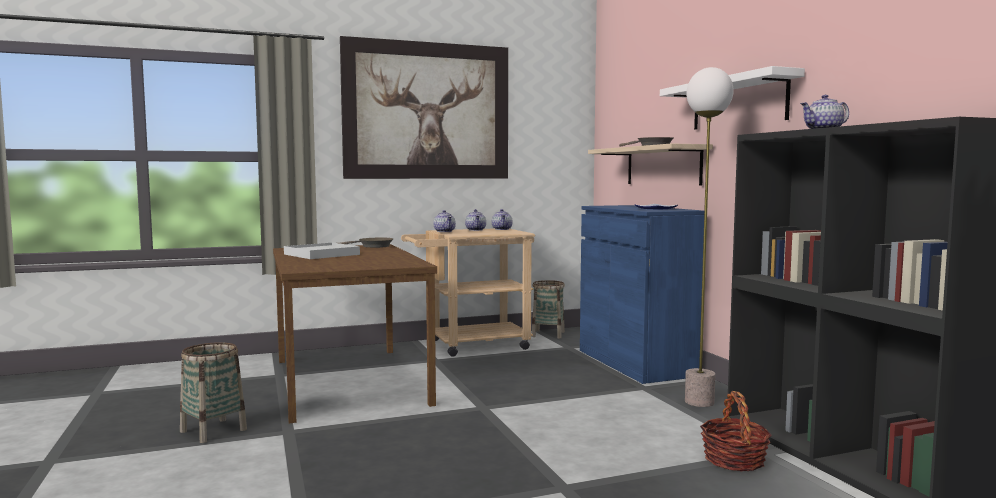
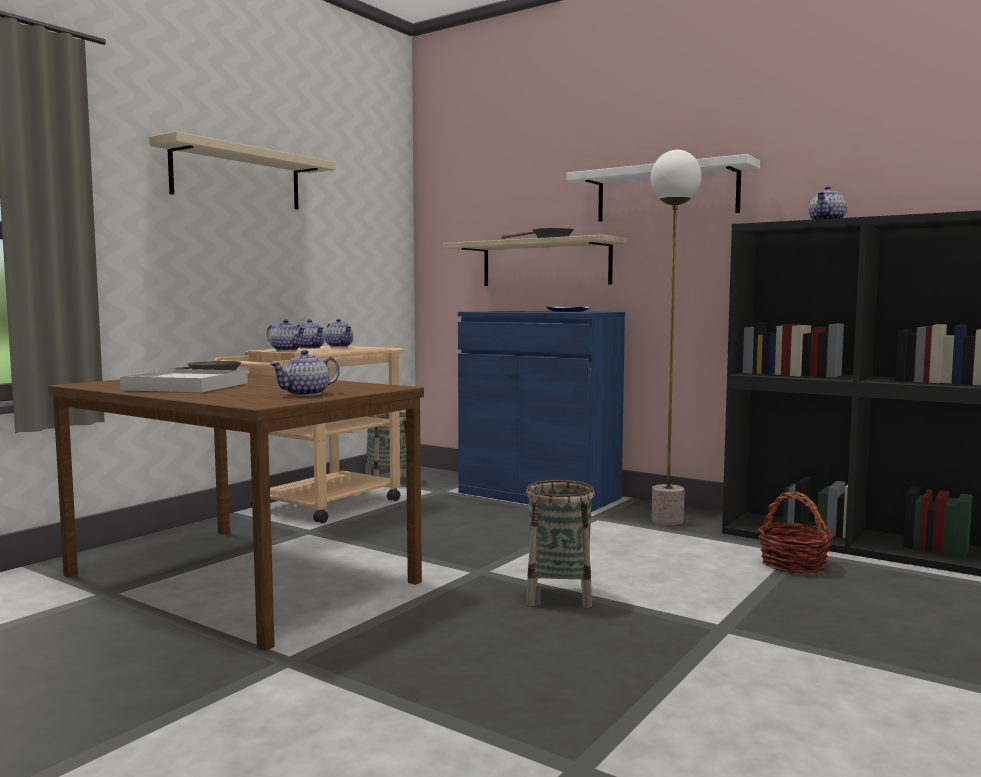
camera: 35 degrees left, 0 degrees up
basket [180,342,247,443] -> basket moved to [526,480,595,608]
picture [340,36,508,179] -> beige shelf [149,131,336,210]
none -> teapot [270,350,340,396]

